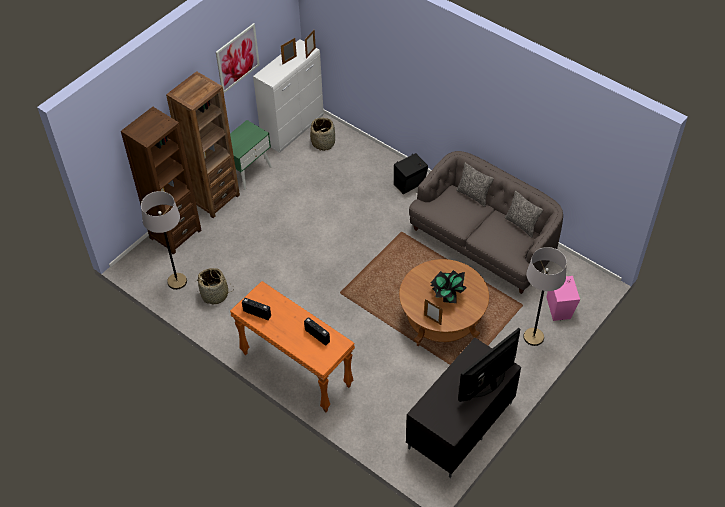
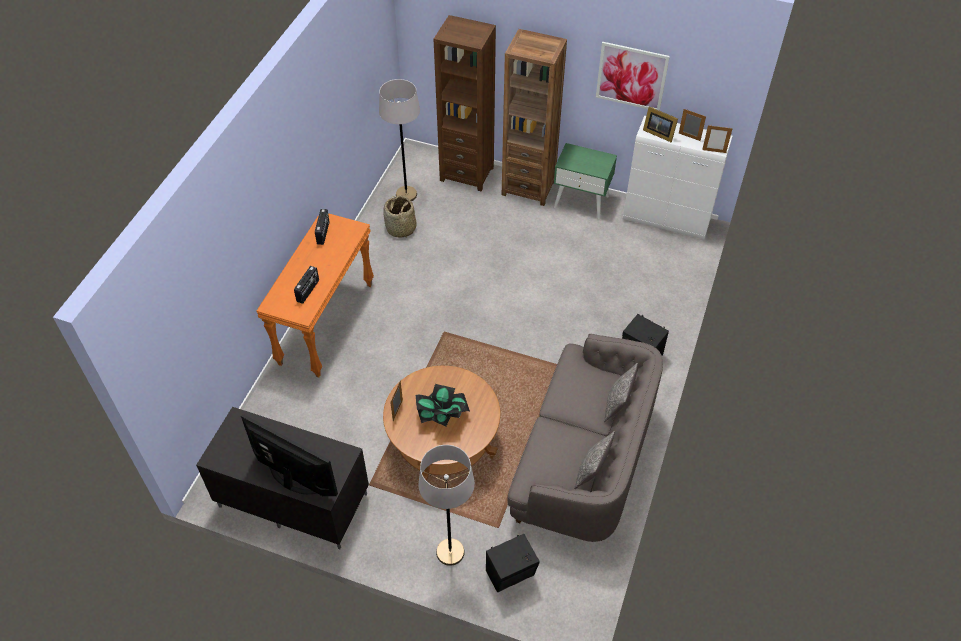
camera: 70 degrees right, 0 degrees up
basket [310,118,335,151] -> none
pink speaker [546,276,580,321] -> black speaker [486,534,539,593]
none -> picture frame [643,106,678,142]

